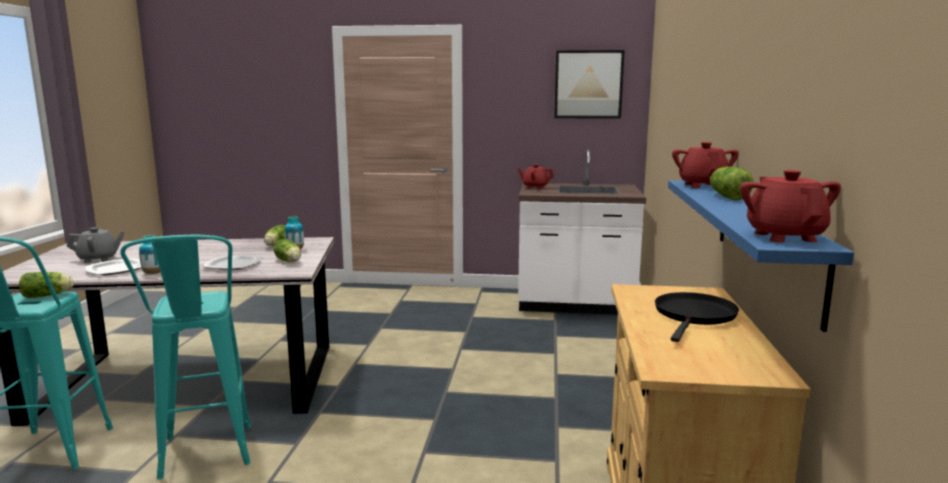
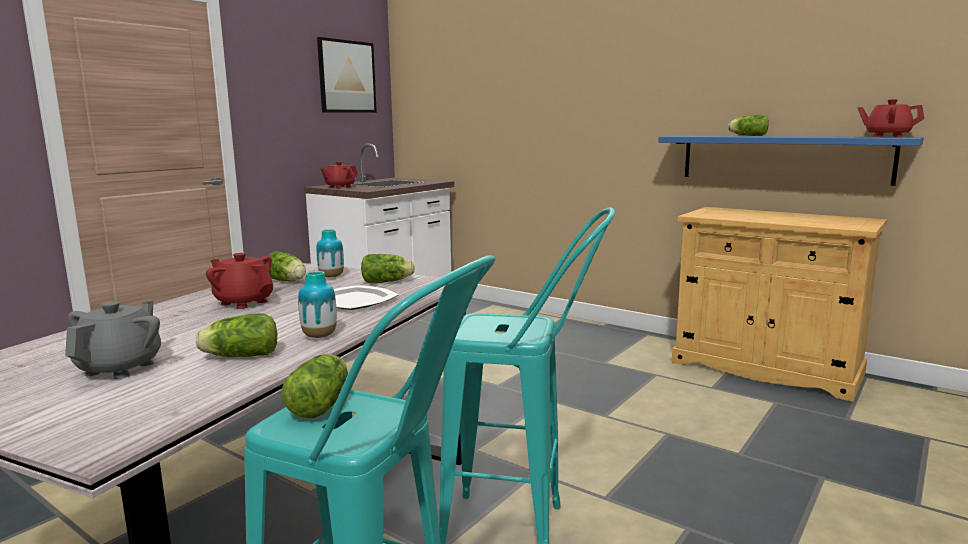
camera: 60 degrees left, 0 degrees up
plate [85,258,141,275] -> lettuce [196,313,277,357]
black frying pan [655,292,739,342] -> none
red teapot [672,142,739,188] -> red teapot moved to [206,253,273,309]

